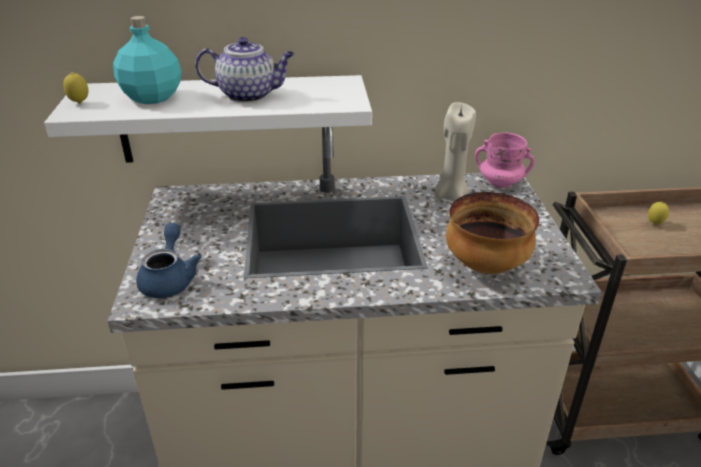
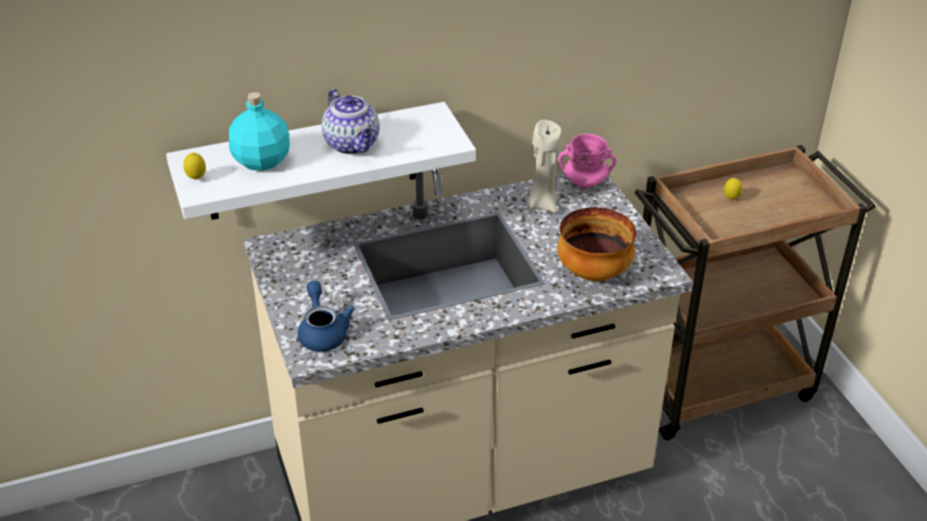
camera: 15 degrees left, 5 degrees up
teapot [195,37,295,103] -> teapot turned 75 degrees clockwise [322,89,380,154]

